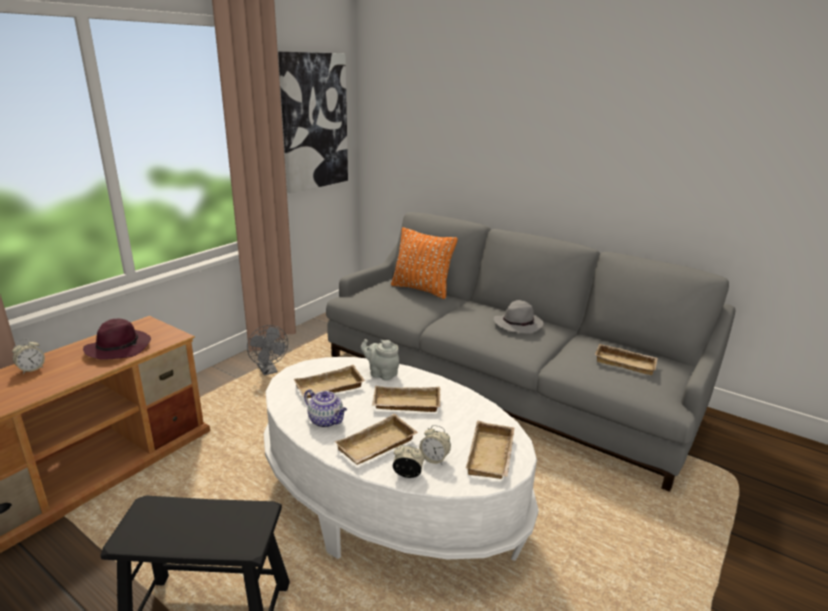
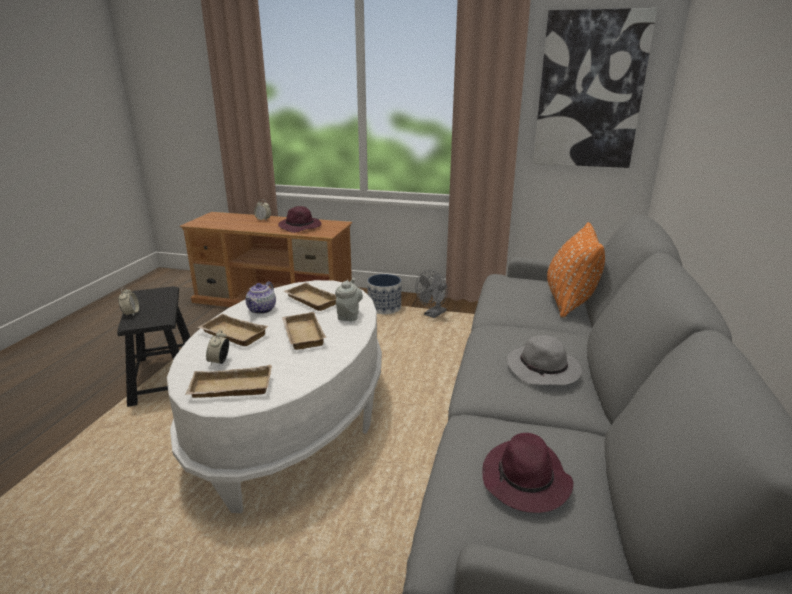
camera: 70 degrees right, 0 degrees up
alarm clock [393,445,424,478] -> alarm clock moved to [119,287,139,317]
beige tray [595,344,658,375] -> purple hat [482,433,574,513]
none -> planter [367,274,401,314]

